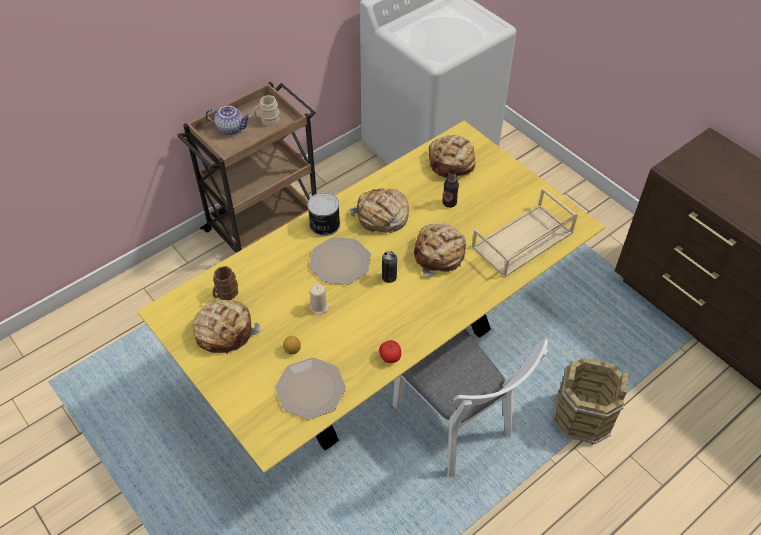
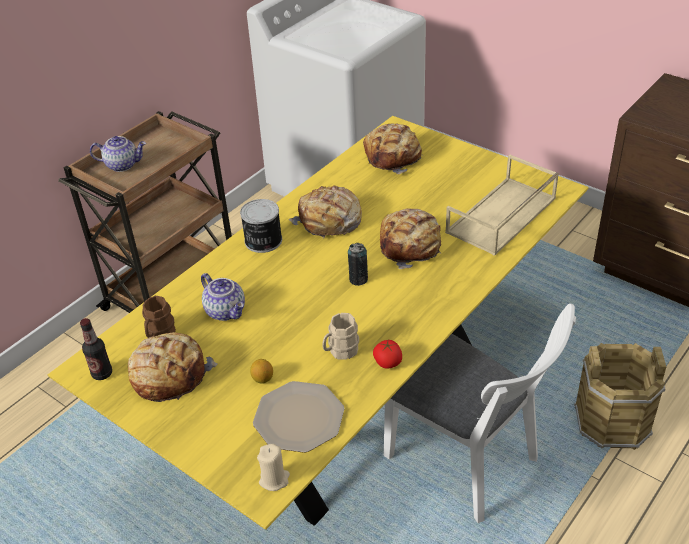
camera: 10 degrees left, 10 degrees down
beige mug [254,95,280,126] -> beige mug moved to [322,313,359,360]
beige candle [309,284,330,315] -> beige candle moved to [257,444,290,491]
plate [310,237,371,285] -> none
bottle [443,165,459,208] -> bottle moved to [80,318,112,380]
none -> teapot [201,273,245,321]

